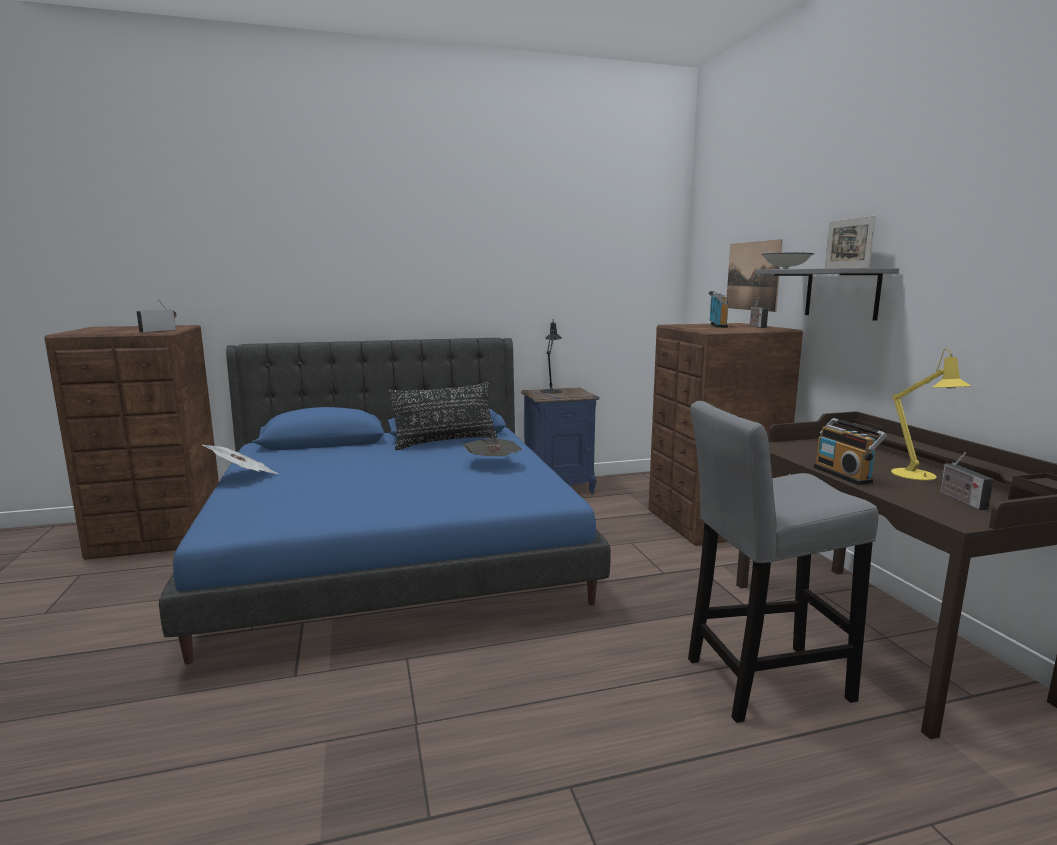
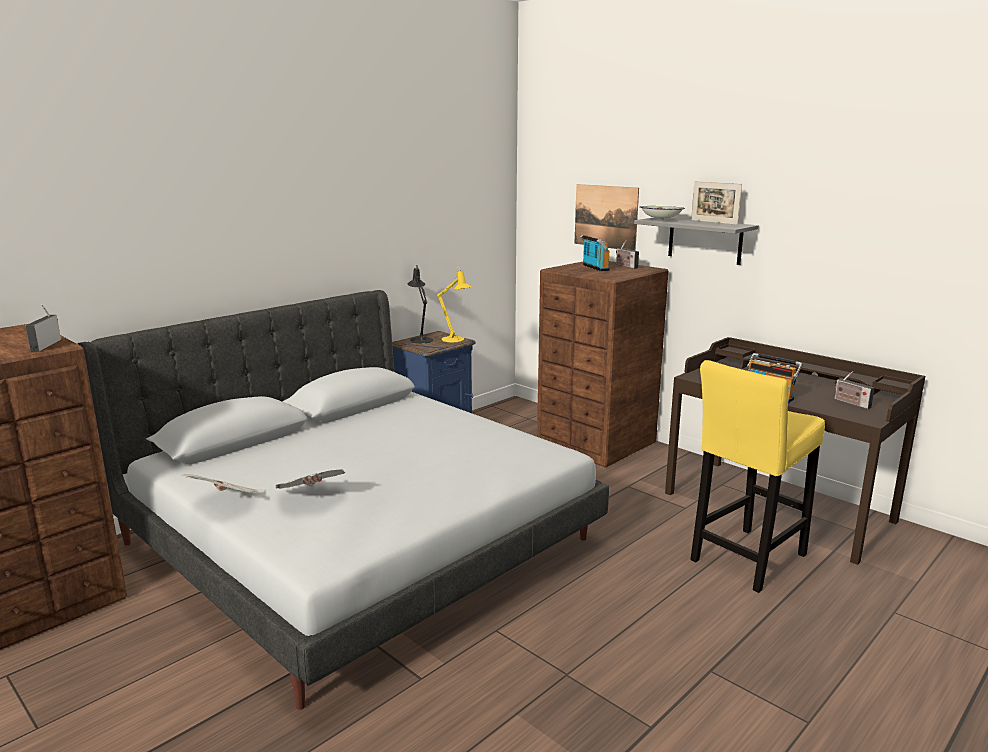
camera: 30 degrees left, 5 degrees up
blue bed [159,338,611,665] -> grey bed [77,290,609,710]
black pillow [388,382,498,450] -> none
newspaper [462,438,522,456] -> newspaper moved to [276,470,345,489]
grey stool [688,401,878,723] -> yellow stool [690,360,825,593]
yellow table lamp [891,348,971,481] -> yellow table lamp moved to [437,267,471,342]

